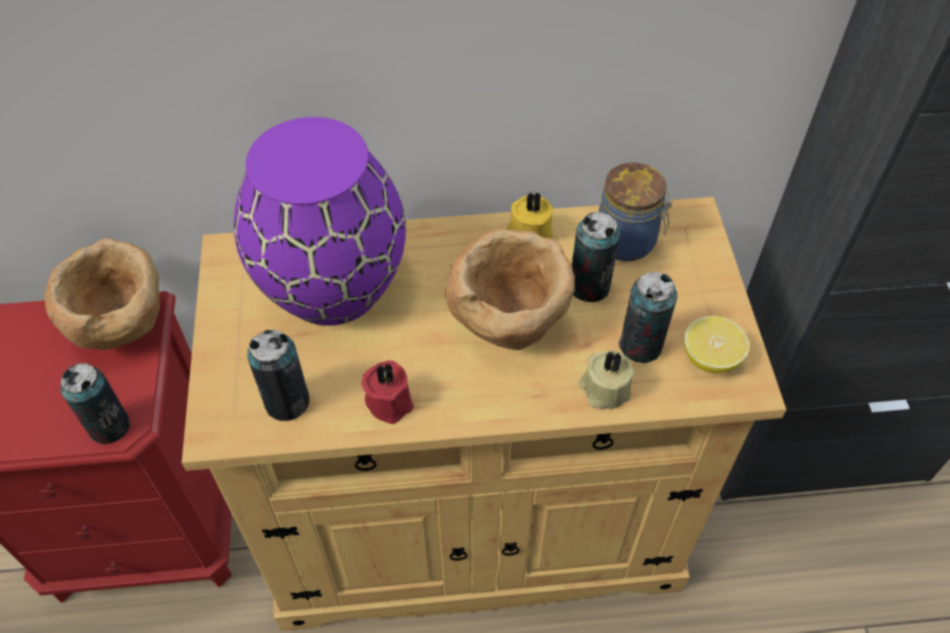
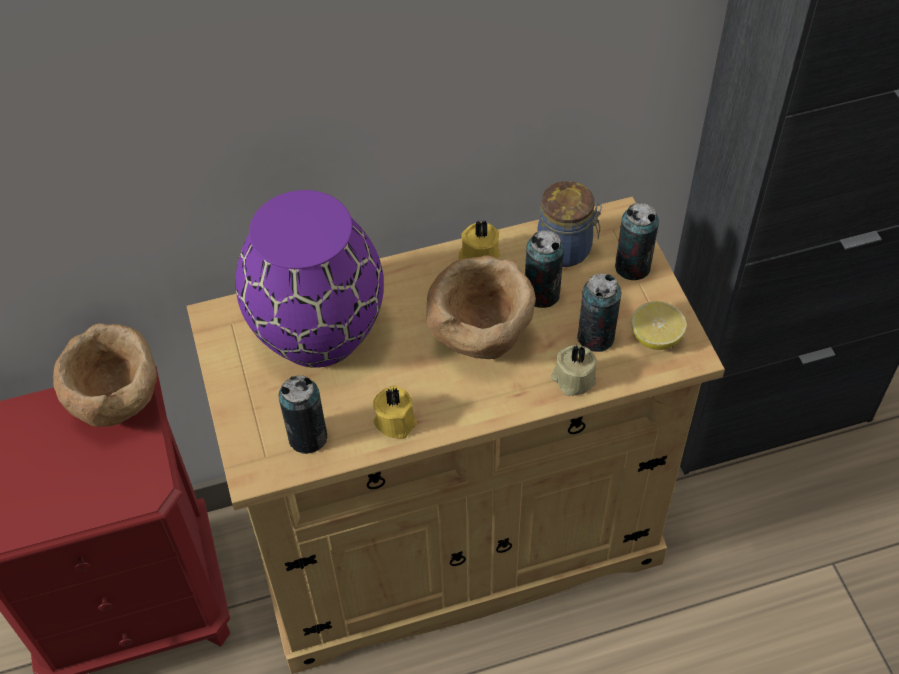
camera: 10 degrees left, 0 degrees up
can [60,363,130,444] -> can moved to [615,202,659,280]
red candle [362,361,414,424] -> yellow candle [373,386,417,439]

